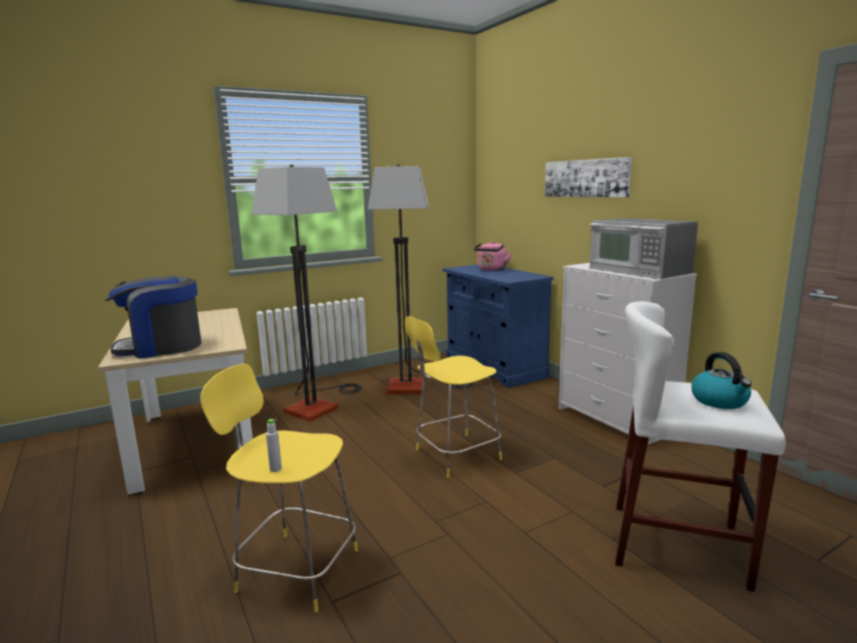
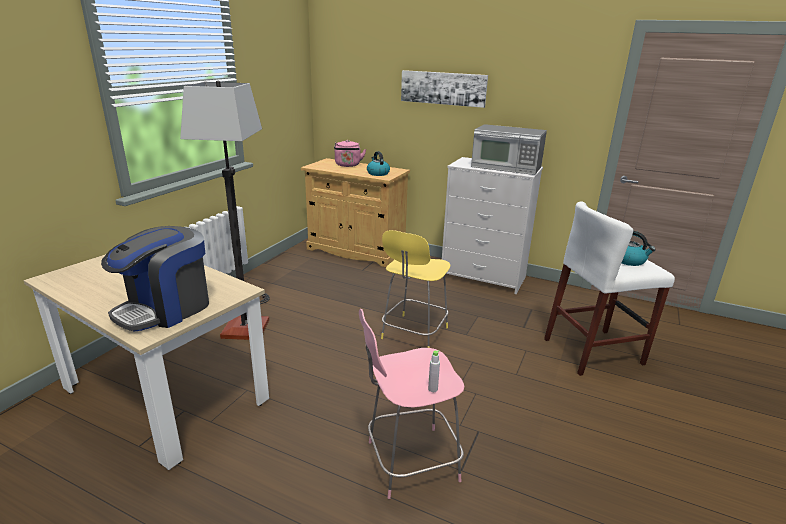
camera: 35 degrees left, 10 degrees up
yellow stool [200,364,358,612] -> pink stool [359,309,464,499]
floor lamp [368,164,473,394] -> none
blue cabinet [443,264,553,388] -> beige cabinet [301,158,410,267]
none -> kettle [367,151,390,176]

